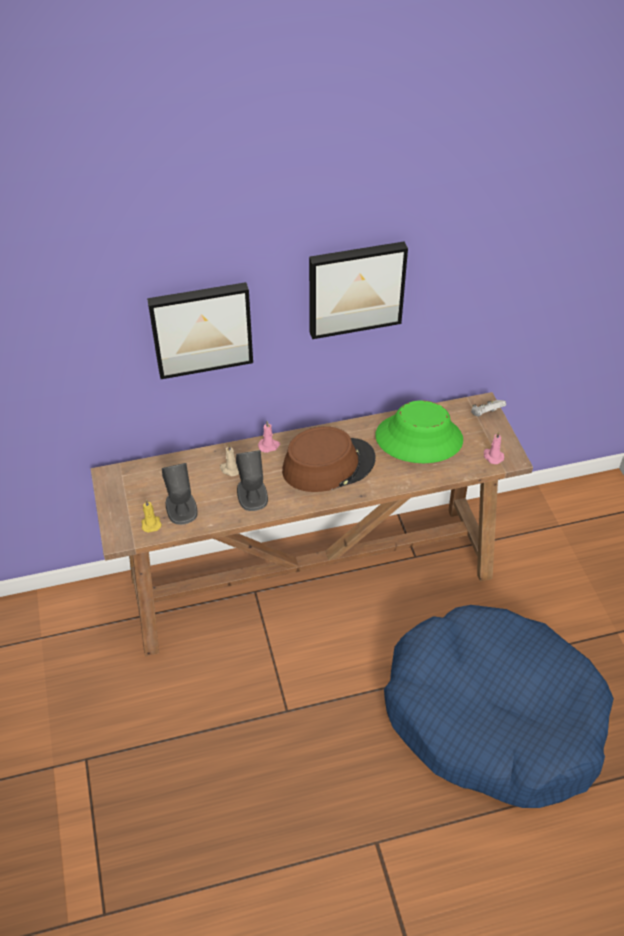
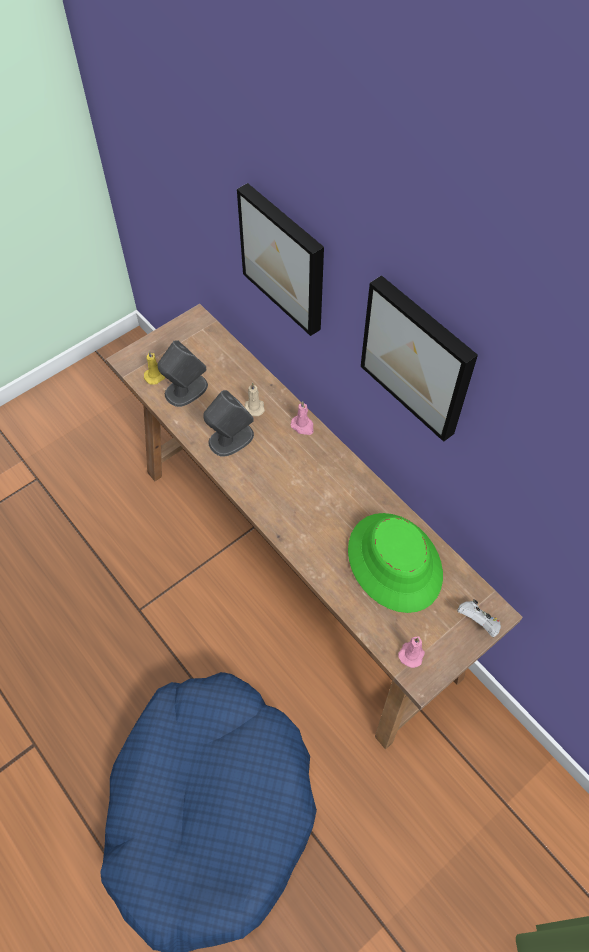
camera: 65 degrees right, 10 degrees up
brown hat [282,426,376,492] -> none

